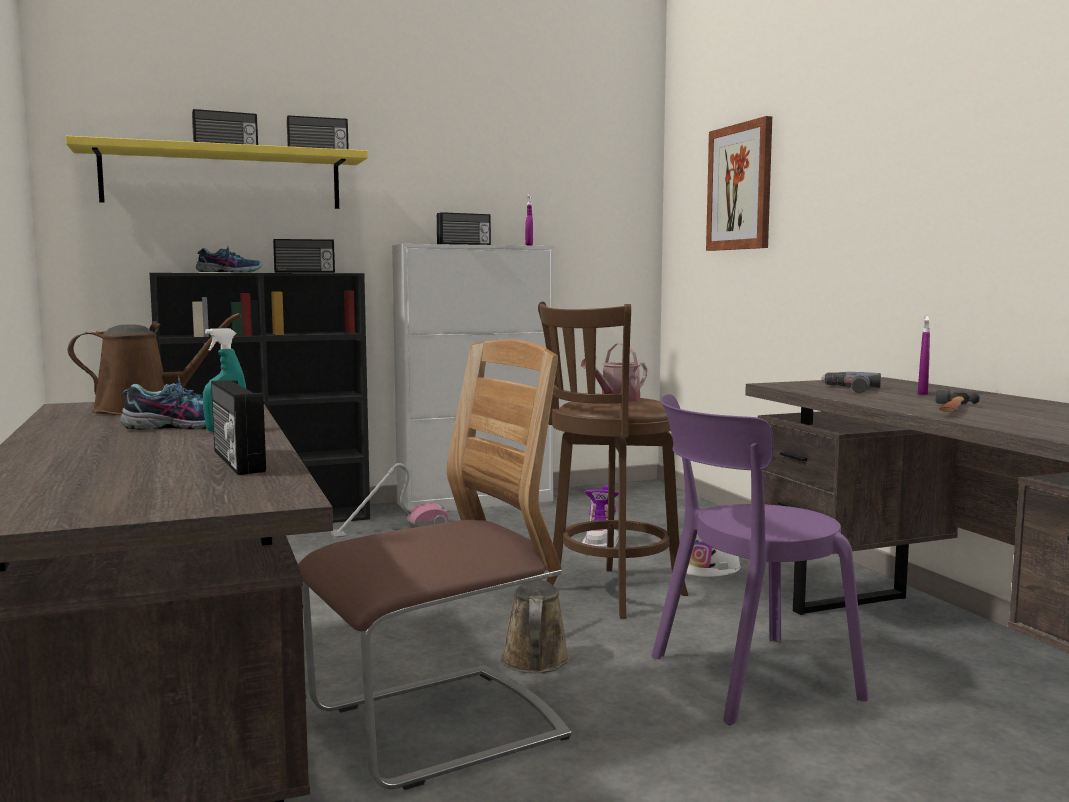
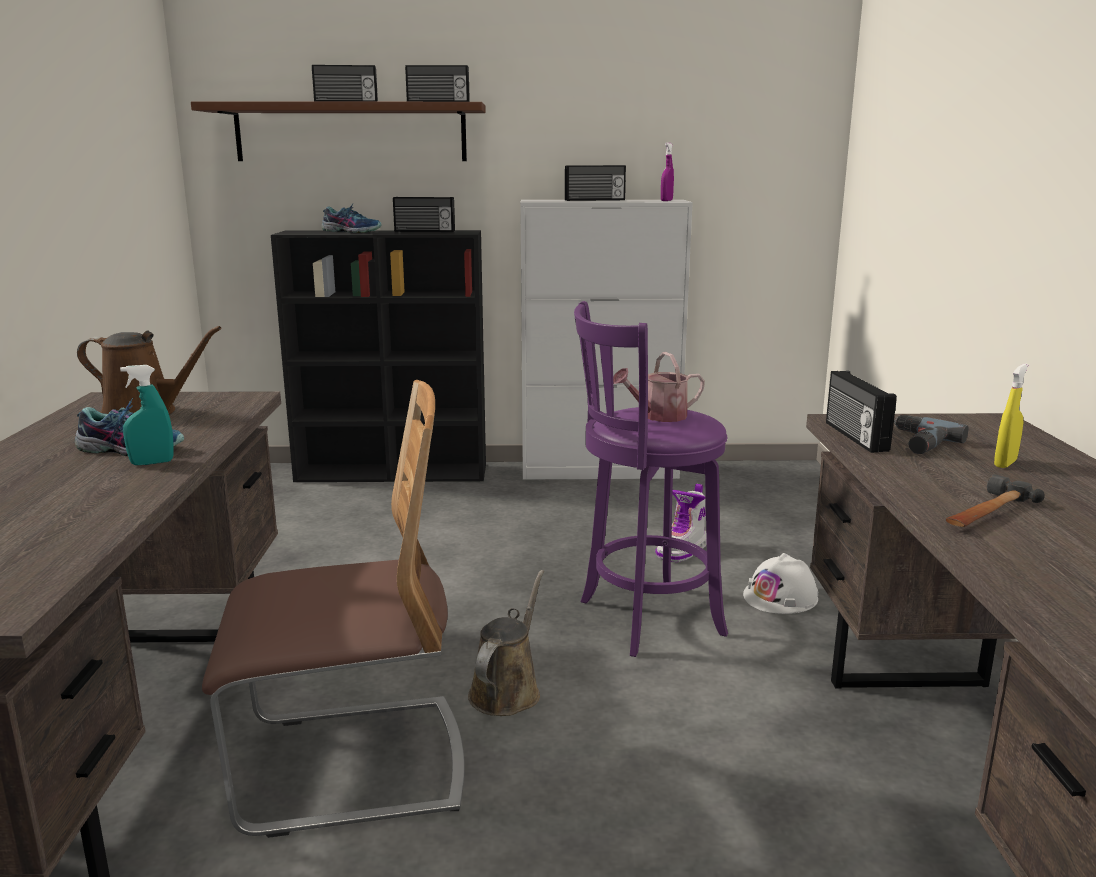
camera: 20 degrees right, 10 degrees up
yellow shelf [66,136,368,209] -> brown shelf [191,101,486,161]
radio [211,380,266,475] -> radio moved to [826,371,897,453]
vacuum cleaner [330,463,448,539] -> none
brown stool [538,301,688,619] -> purple stool [574,301,728,657]
purple chair [652,394,868,725] -> none
picture [706,116,772,251] -> none
purple spray bottle [918,315,930,395] -> yellow spray bottle [994,364,1028,468]

